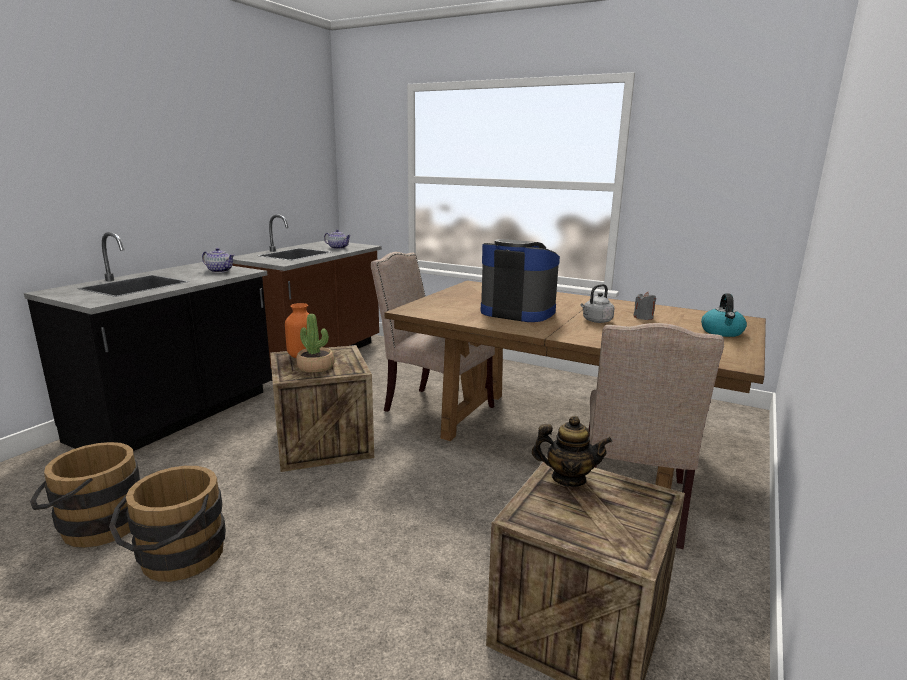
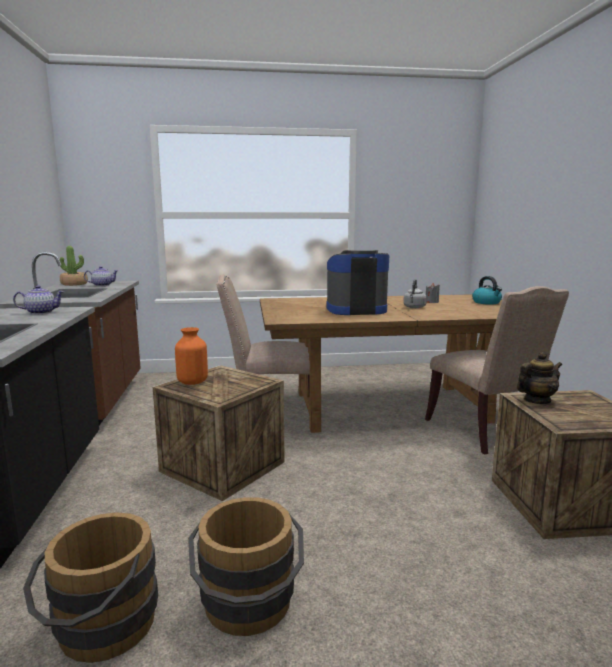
camera: 35 degrees left, 5 degrees down
potted plant [296,314,335,373] -> potted plant moved to [60,246,88,286]

